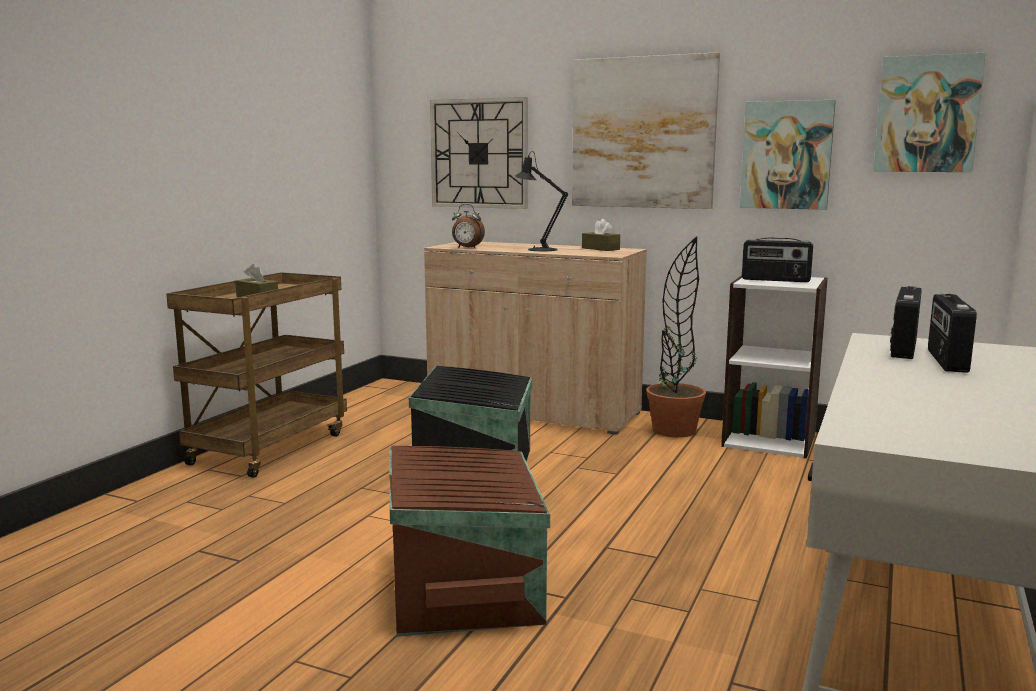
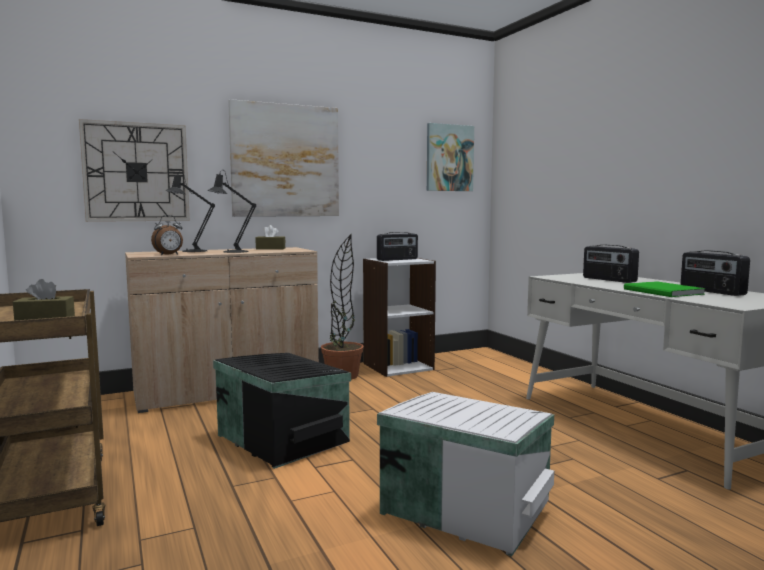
camera: 50 degrees left, 5 degrees down
brown storage box [389,446,550,637] -> white storage box [377,392,554,556]
picture [740,100,836,210] -> none
radio [890,286,922,359] -> radio moved to [681,250,750,296]
none -> black table lamp [165,170,215,252]
none -> green book [624,281,706,297]

